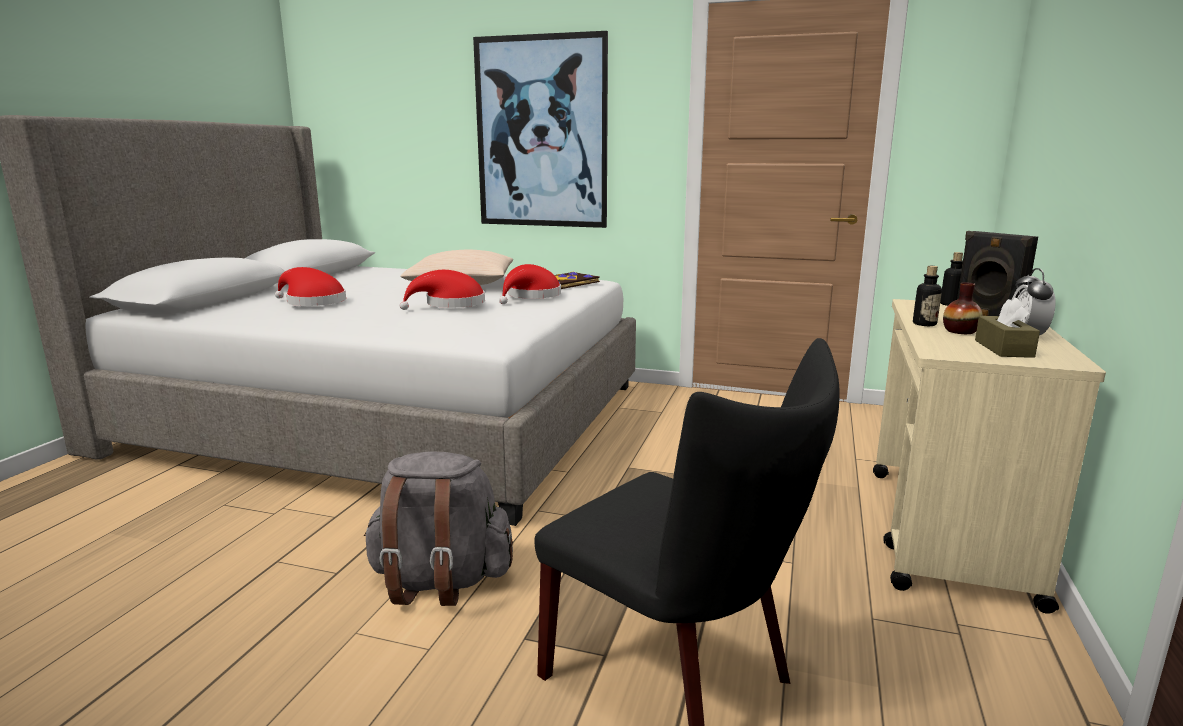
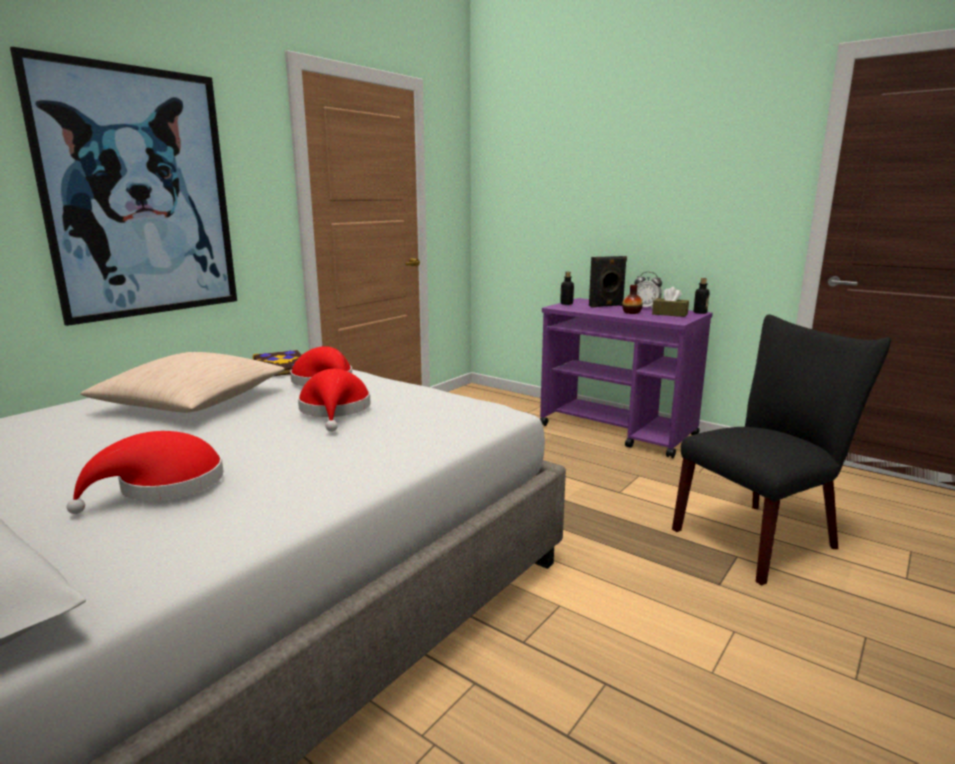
camera: 70 degrees left, 0 degrees up
grey backpack [364,451,513,606] -> none
beige cart [873,299,1106,614] -> purple cart [540,298,713,458]
bottle [913,266,942,326] -> bottle moved to [694,278,709,314]

